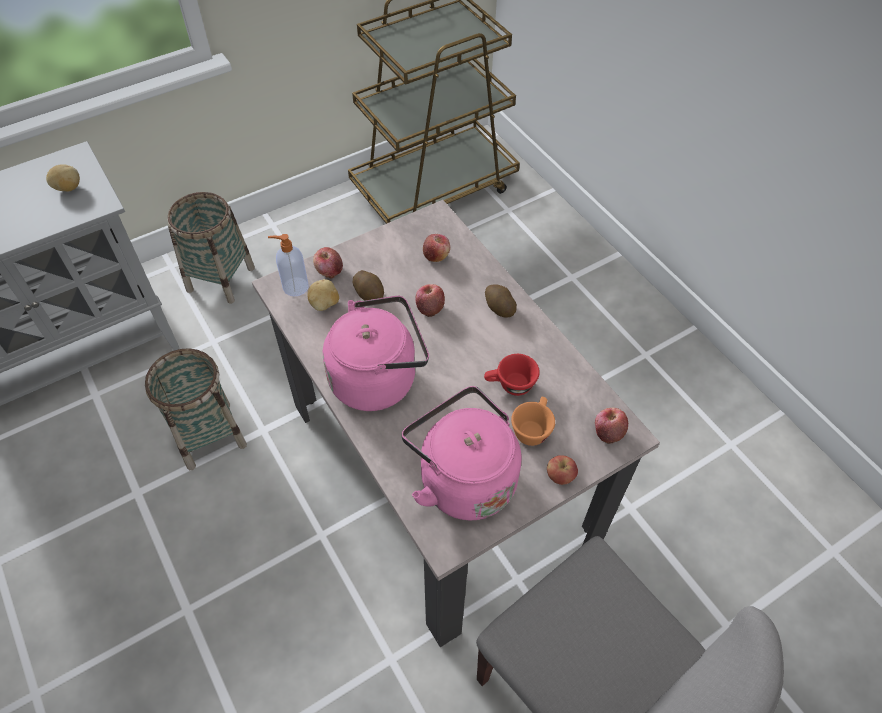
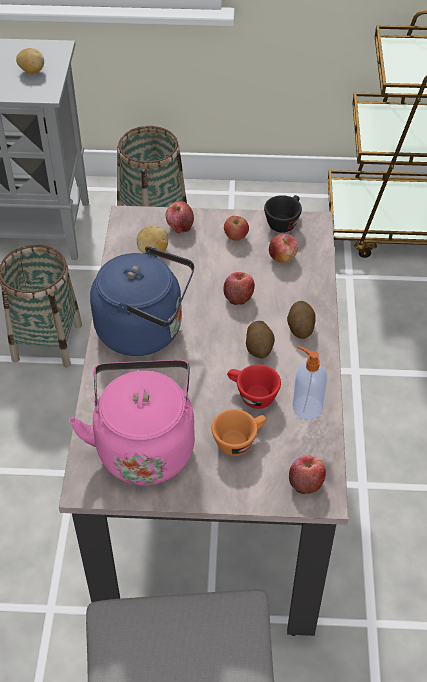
camera: 35 degrees right, 5 degrees down
soap dispenser [268,234,309,297] -> soap dispenser moved to [293,346,327,419]
pink kettle [323,296,429,411] -> blue kettle [90,246,194,356]
potato [353,270,384,301] -> potato moved to [246,321,275,359]
apple [547,455,578,485] -> apple moved to [224,216,249,241]
none -> black cup [264,195,302,233]

